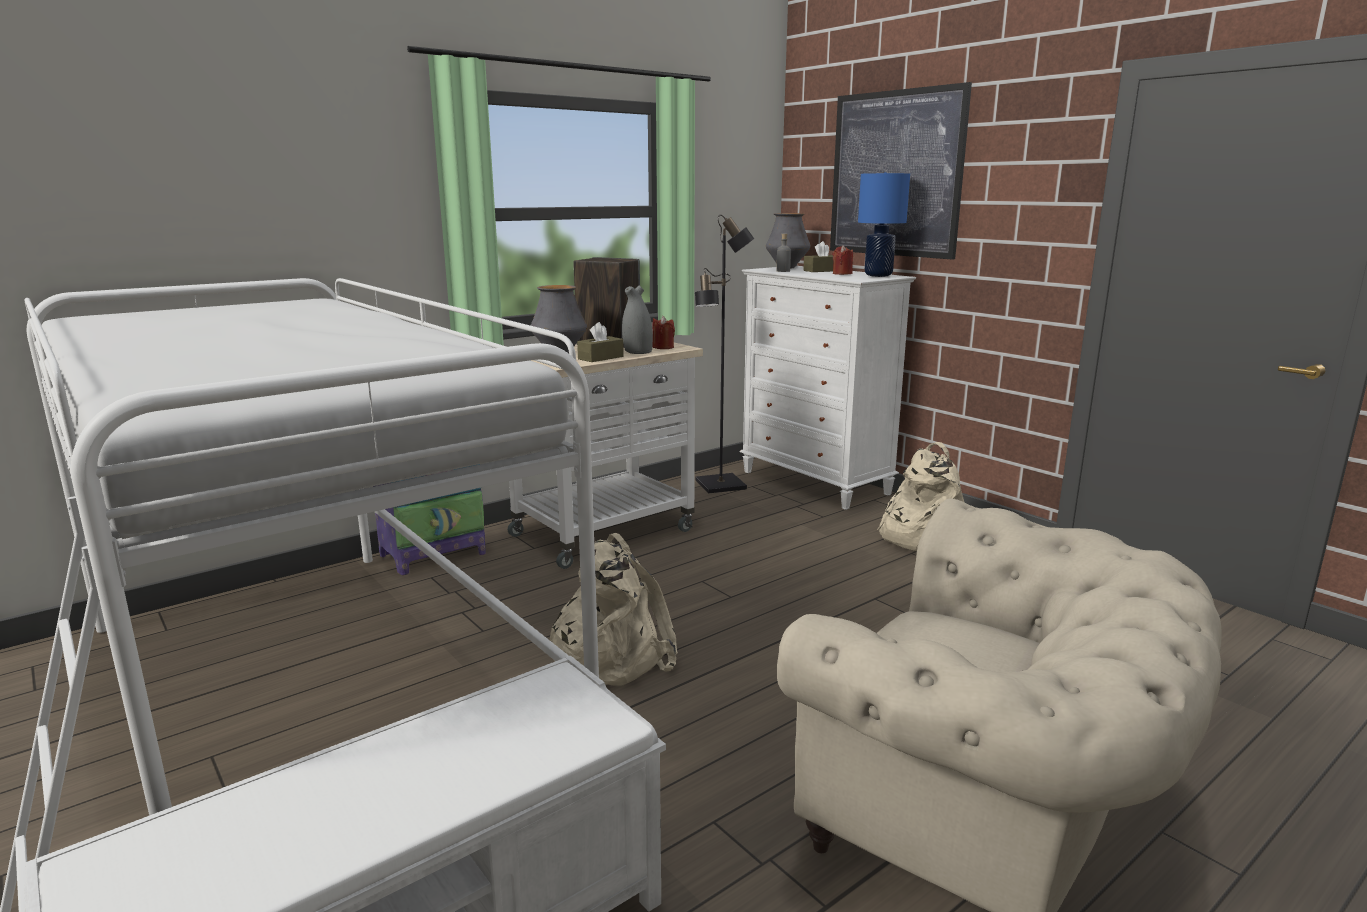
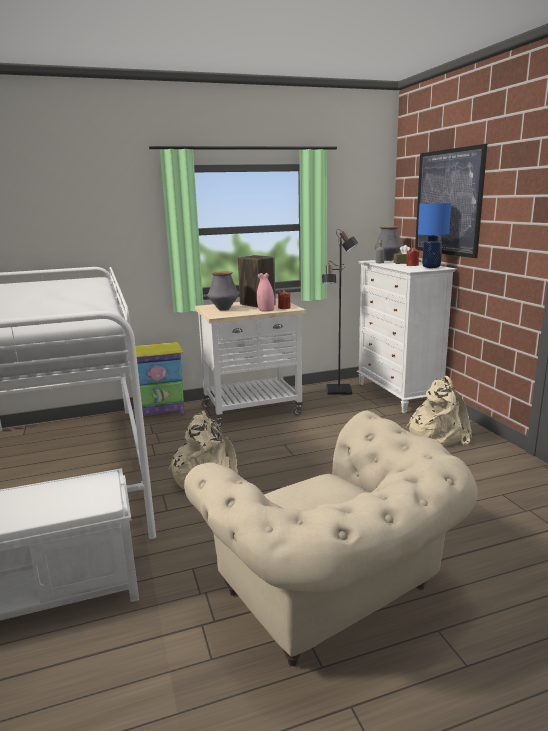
camera: 20 degrees right, 0 degrees up
brown tissue box [577,322,624,362] -> none
grey vase [622,286,653,354] -> pink vase [257,273,275,312]

